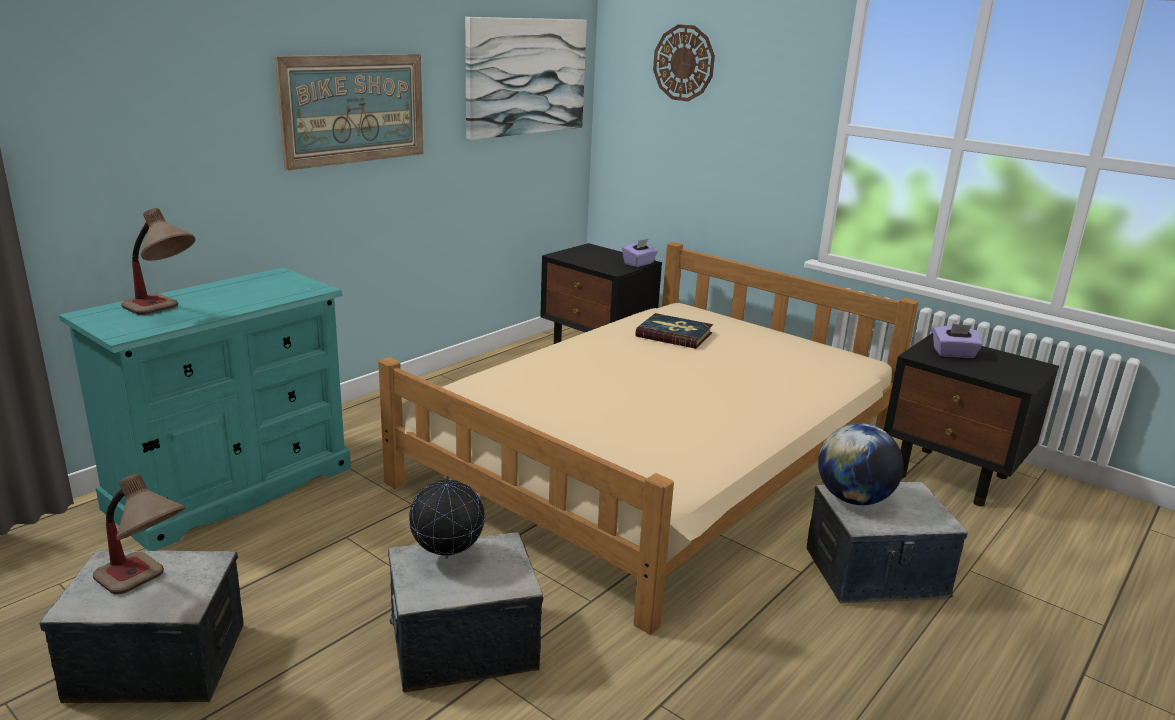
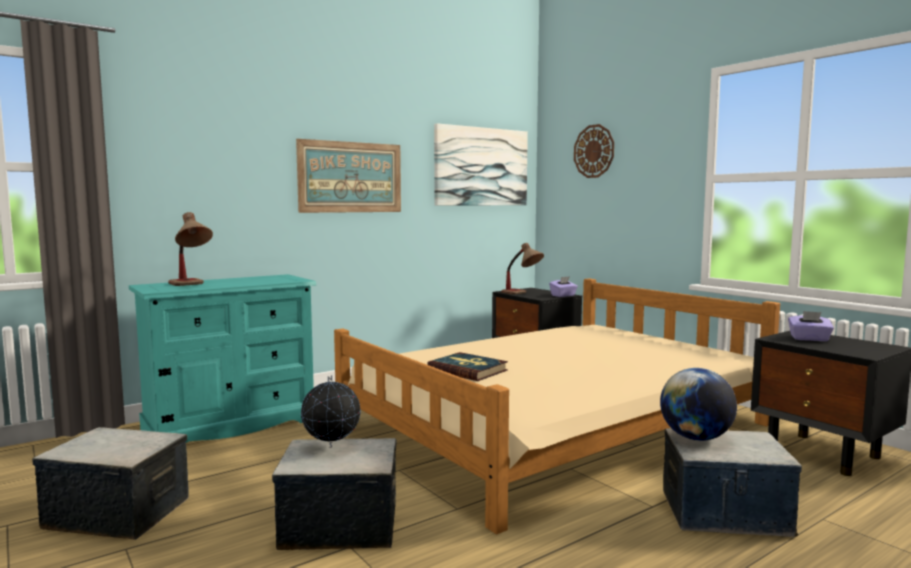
camera: 15 degrees right, 15 degrees down
table lamp [93,473,185,595] -> table lamp moved to [501,243,544,294]
book [635,313,713,349] -> book moved to [427,352,508,381]

